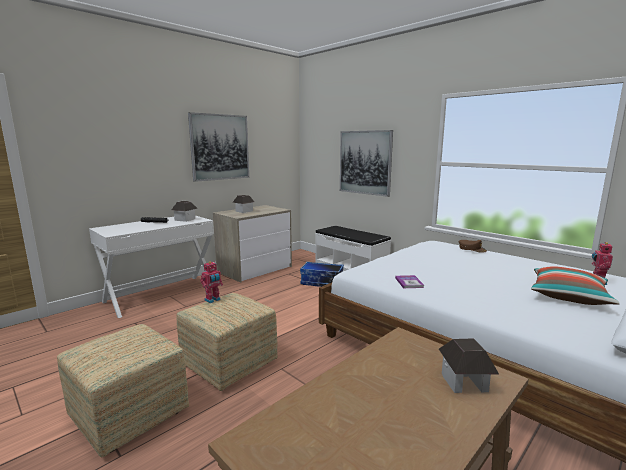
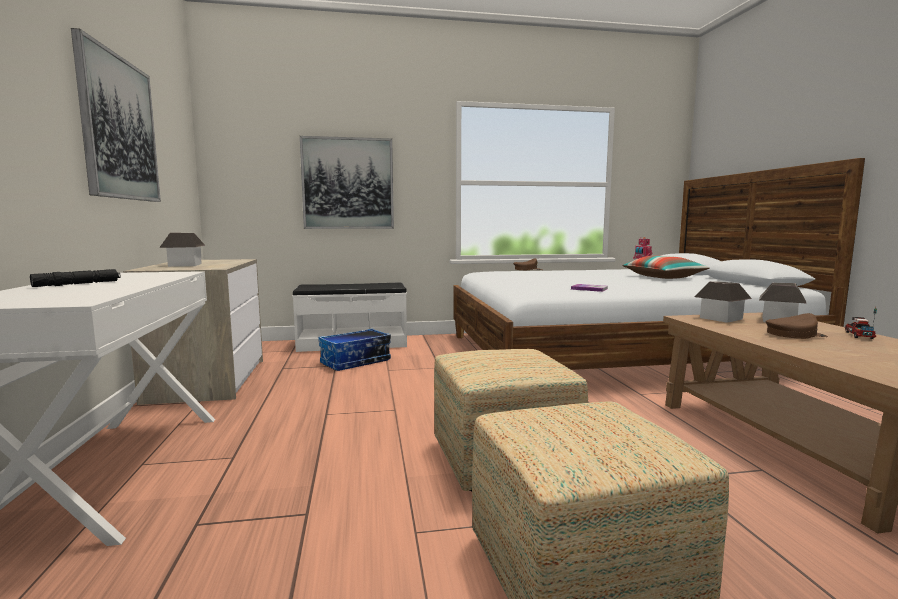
camera: 55 degrees left, 5 degrees down
toy house [172,201,197,222] -> toy house moved to [694,282,752,323]
toy robot [200,261,223,303] -> none
none -> brown cap [766,313,828,339]
none -> toy truck [845,307,877,339]

